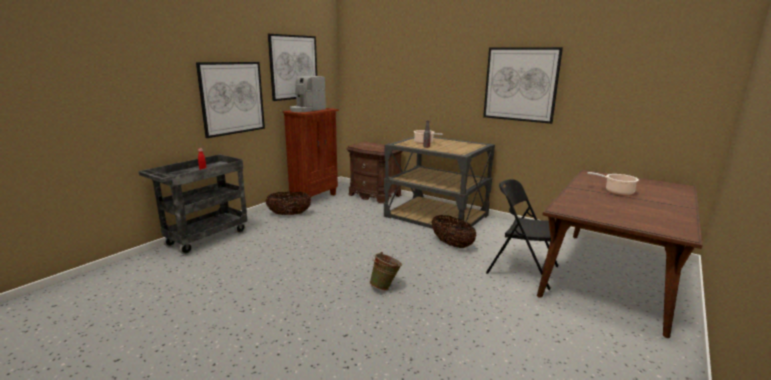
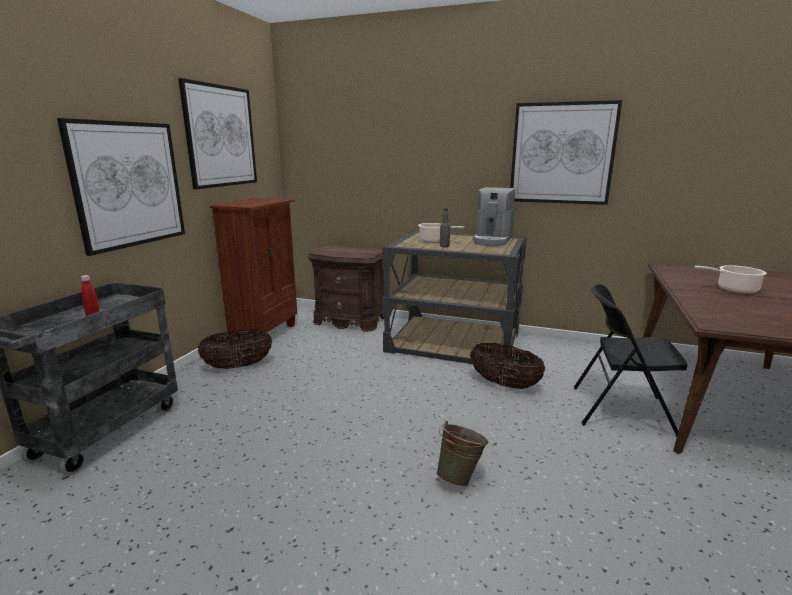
camera: 15 degrees left, 0 degrees up
coffee machine [290,76,326,112] -> coffee machine moved to [473,187,515,246]

